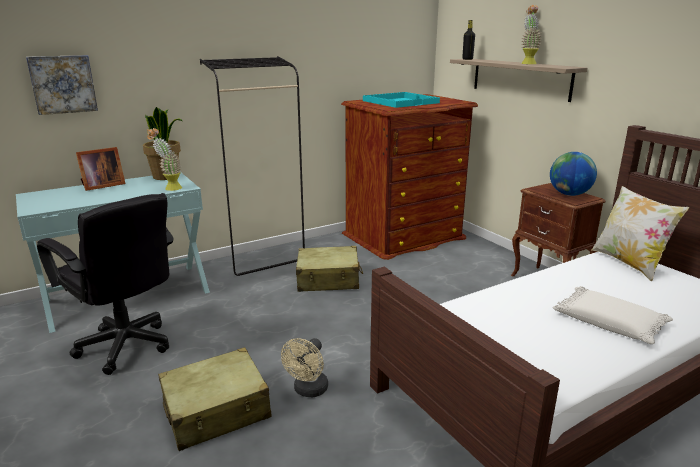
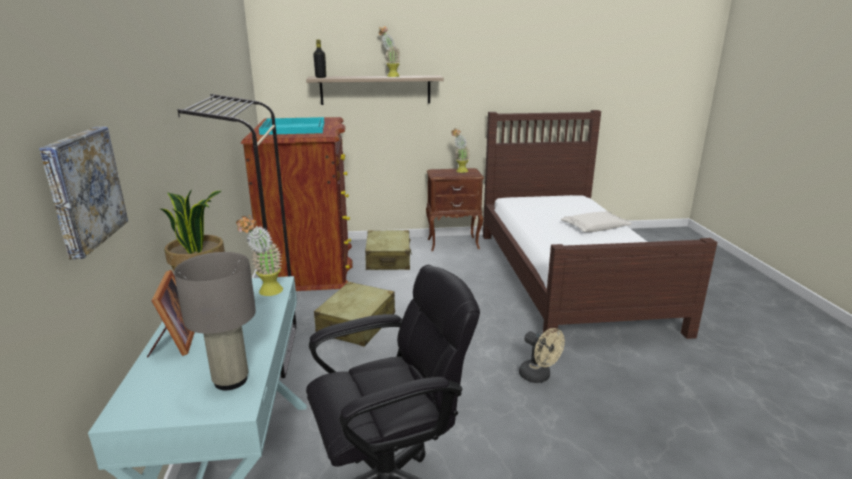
camera: 65 degrees left, 0 degrees up
beige suitcase [158,347,272,451] -> beige suitcase moved to [365,230,412,270]
globe [550,152,597,196] -> potted plant [451,128,470,173]
pillow [592,186,689,281] -> none
none -> grey table lamp [174,252,256,390]

